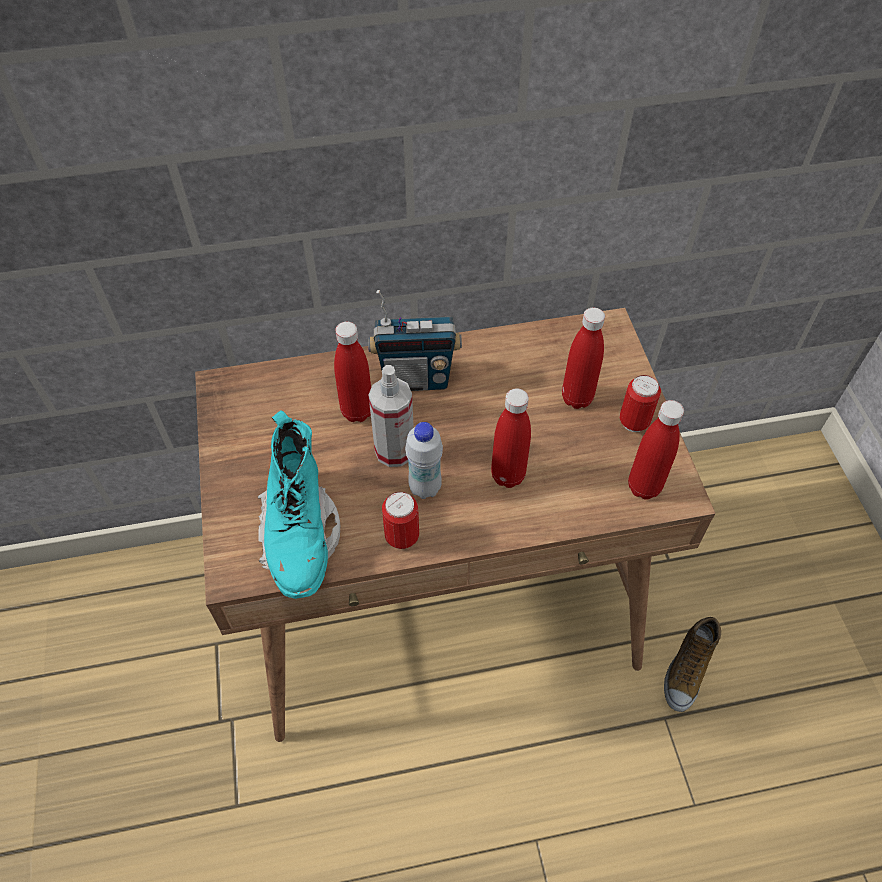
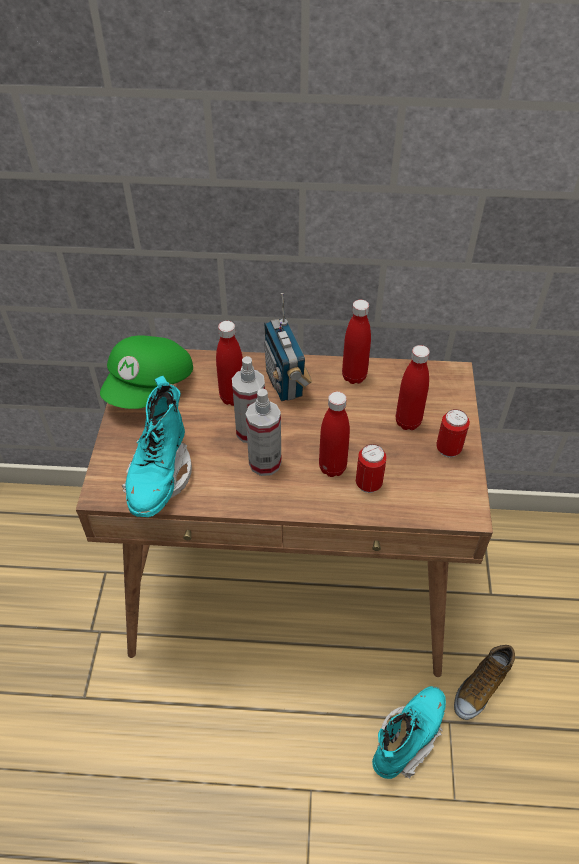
camera: 15 degrees right, 5 degrees down
radio [368,290,462,391] -> radio turned 60 degrees clockwise [264,293,312,401]
can [382,492,419,549] -> can moved to [356,444,386,493]
white bottle [405,422,443,499] -> spray bottle [246,388,281,476]
red bottle [628,400,684,500] -> red bottle moved to [342,300,371,384]
none -> green cap [100,335,193,409]
none -> turquoise boot [372,686,446,779]

